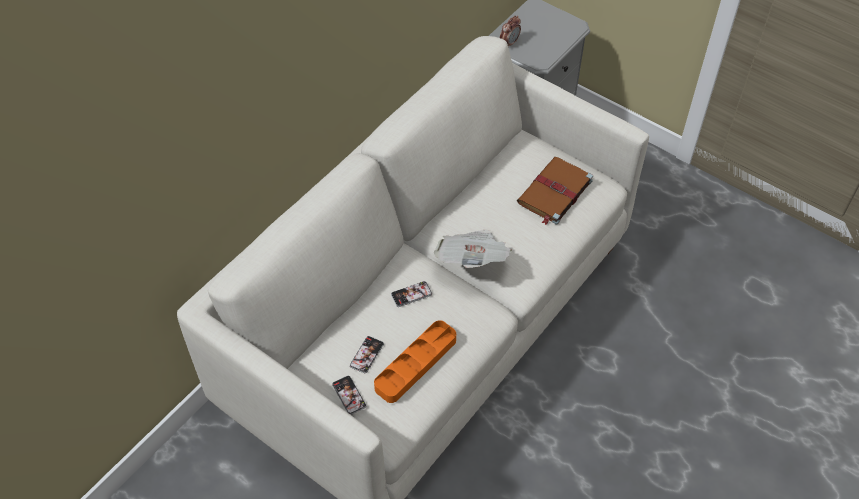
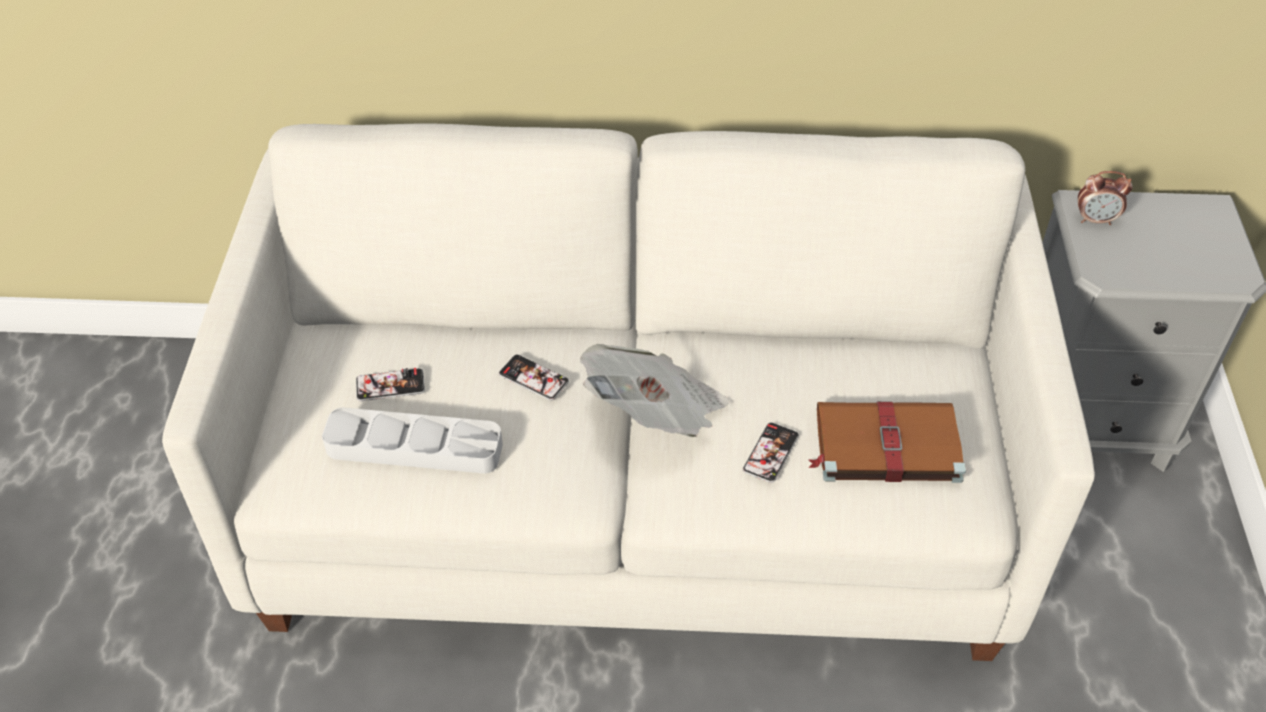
camera: 55 degrees right, 5 degrees down
phone [332,376,366,415] -> phone moved to [743,422,799,483]
orange tray [374,320,456,403] -> grey tray [322,407,503,474]

